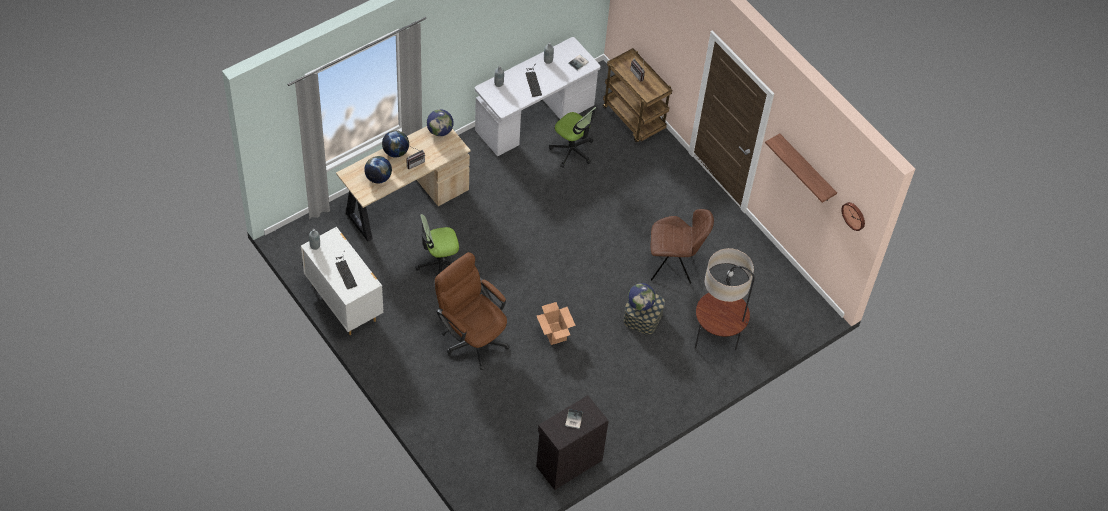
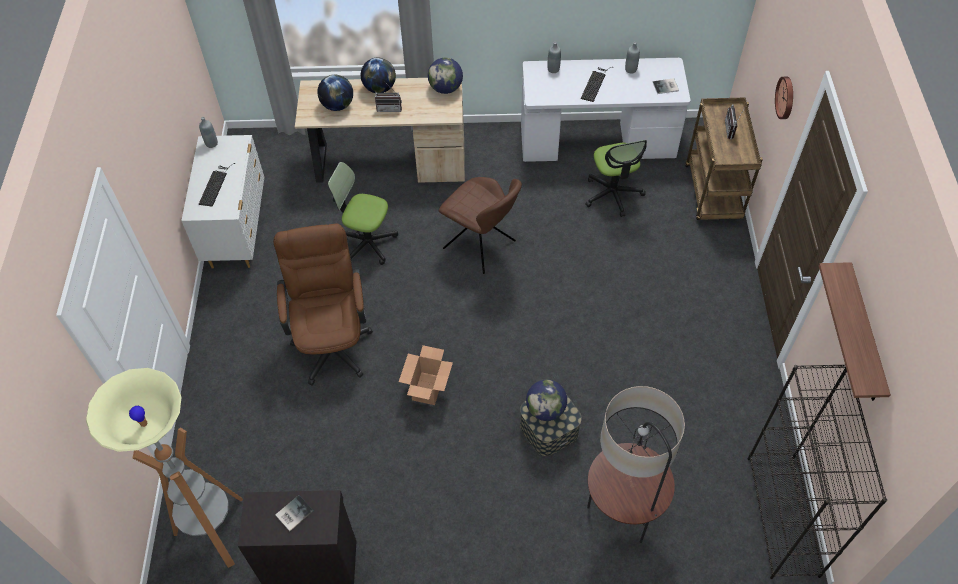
camera: 40 degrees right, 0 degrees up
brown chair [651,209,714,284] -> brown chair moved to [439,177,522,274]
wall clock [841,202,865,231] -> wall clock moved to [775,77,793,119]
none -> floor lamp [86,368,243,568]
none -> black bookcase [748,365,887,579]

